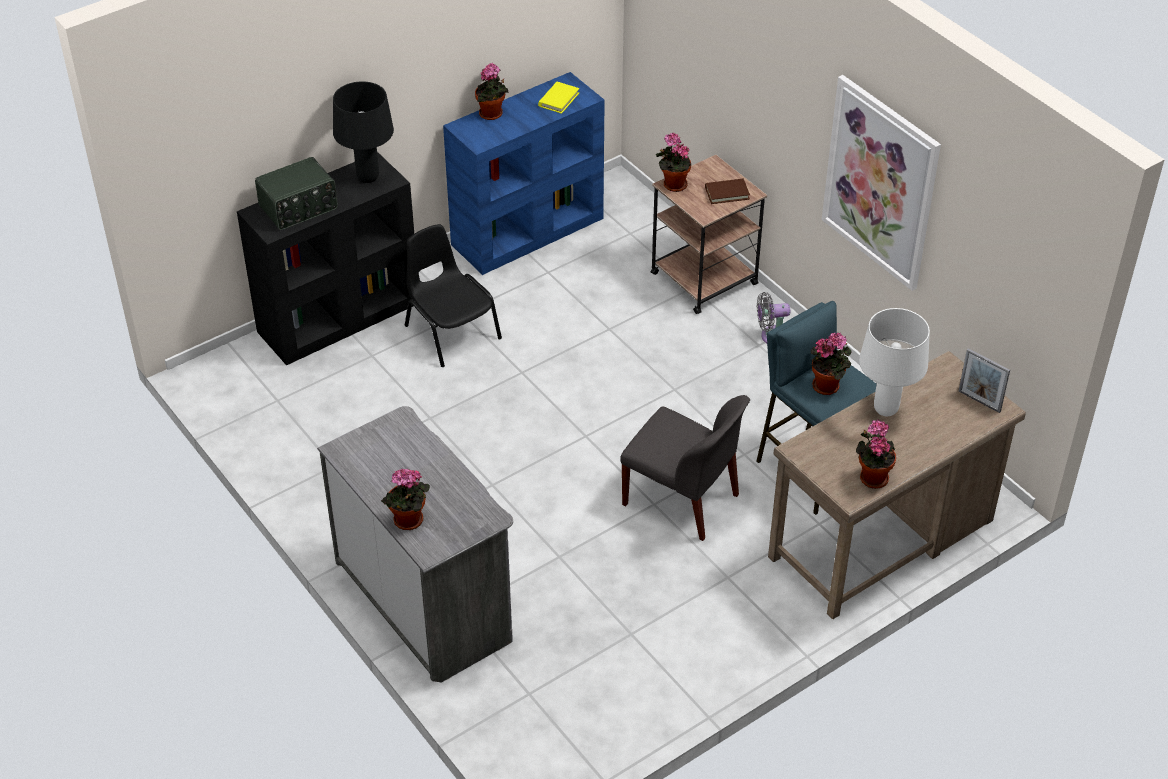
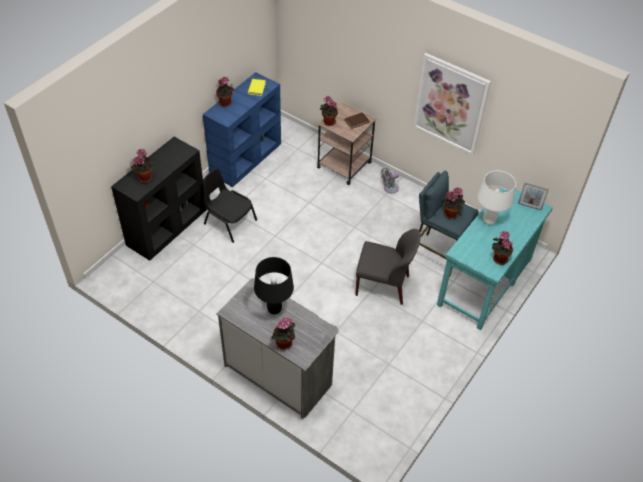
camera: 20 degrees left, 5 degrees up
radio [255,157,338,230] -> potted plant [131,149,155,183]
black table lamp [333,81,394,183] -> black table lamp moved to [254,257,294,314]
brown desk [768,351,1026,619] -> turquoise desk [437,188,553,330]

